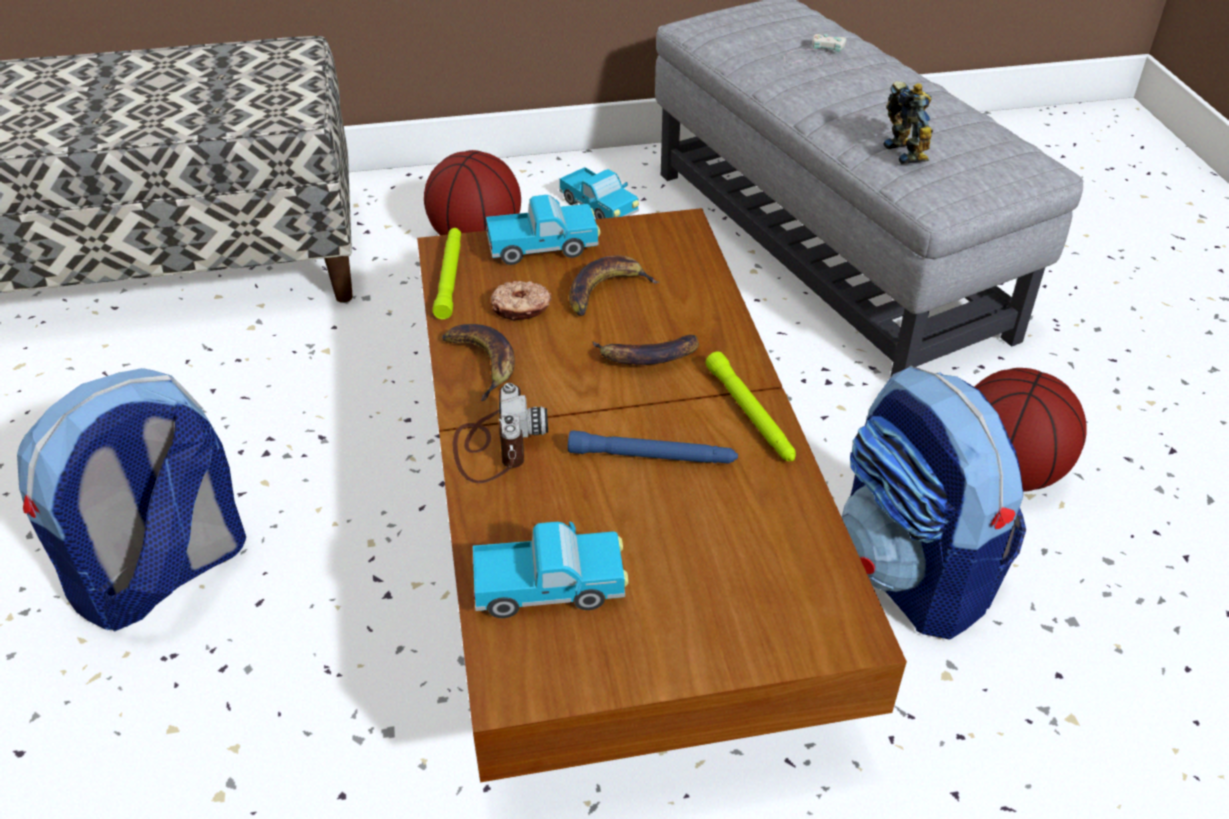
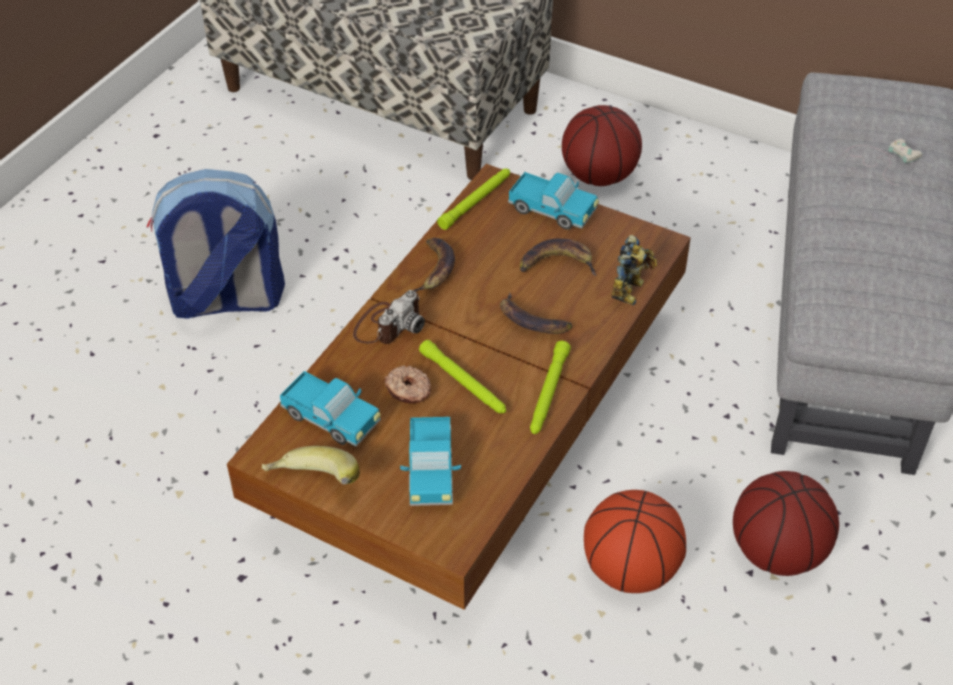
camera: 40 degrees right, 5 degrees up
donut [491,281,552,321] -> donut moved to [385,366,431,404]
toy truck [559,167,639,219] -> toy truck moved to [400,417,461,506]
blue flashlight [568,430,738,464] -> green flashlight [419,340,506,414]
backpack [842,366,1026,640] -> basketball [584,490,686,593]
toy robot [883,81,933,165] -> toy robot moved to [612,235,657,306]
none -> banana [261,446,360,485]

